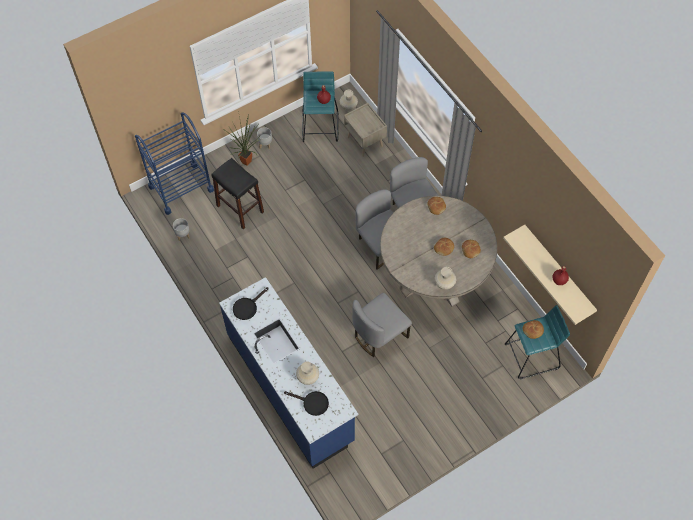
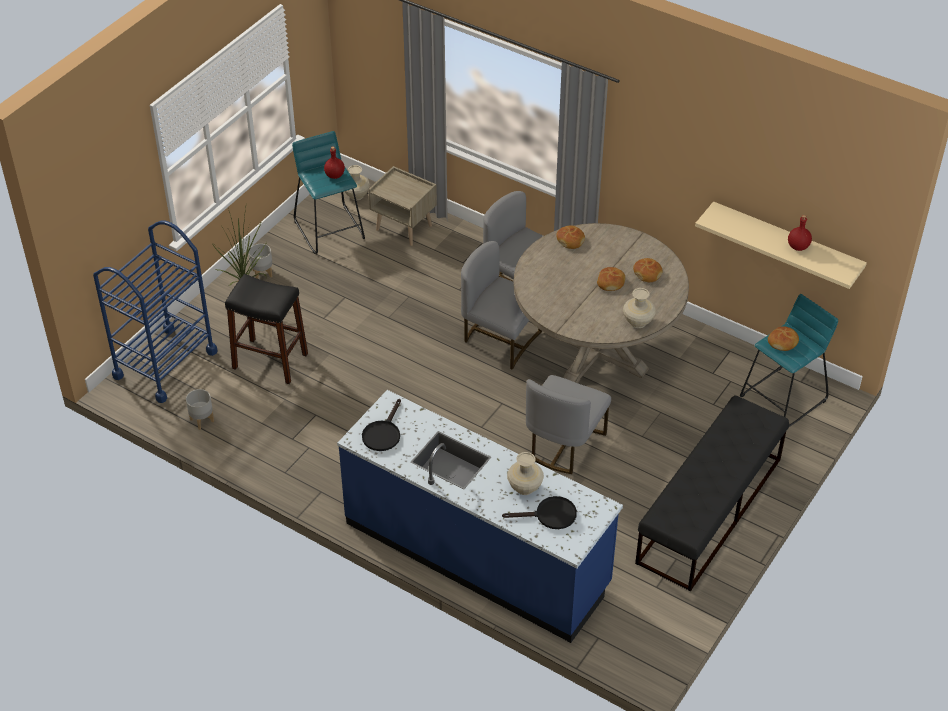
camera: 25 degrees left, 15 degrees down
none -> black bench [635,395,789,592]

